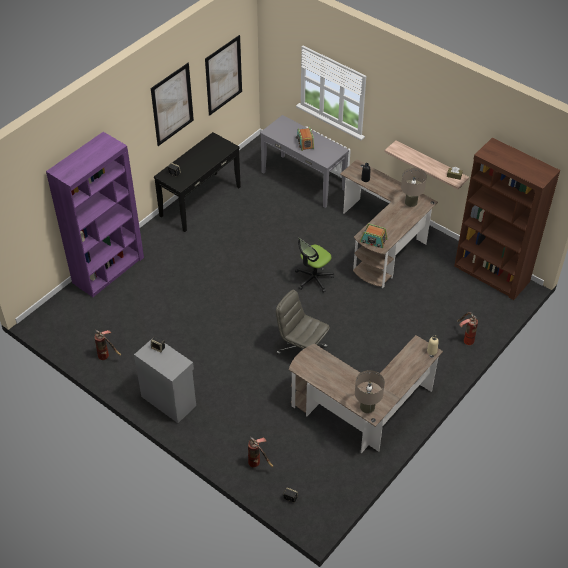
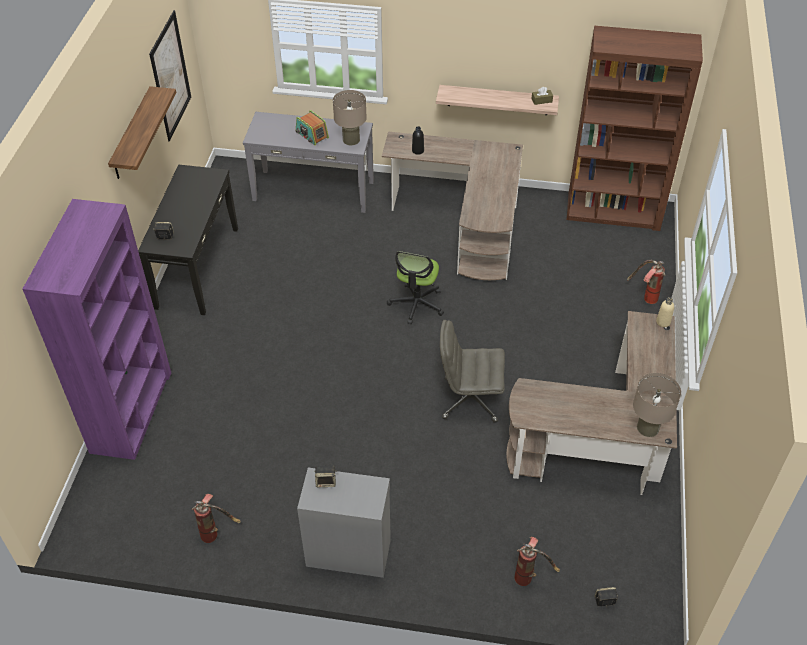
camera: 30 degrees left, 0 degrees up
picture [151,63,194,146] -> shelf [108,86,176,179]
radio [360,224,387,248] -> none
beige table lamp [401,168,427,207] -> beige table lamp moved to [333,90,367,145]

